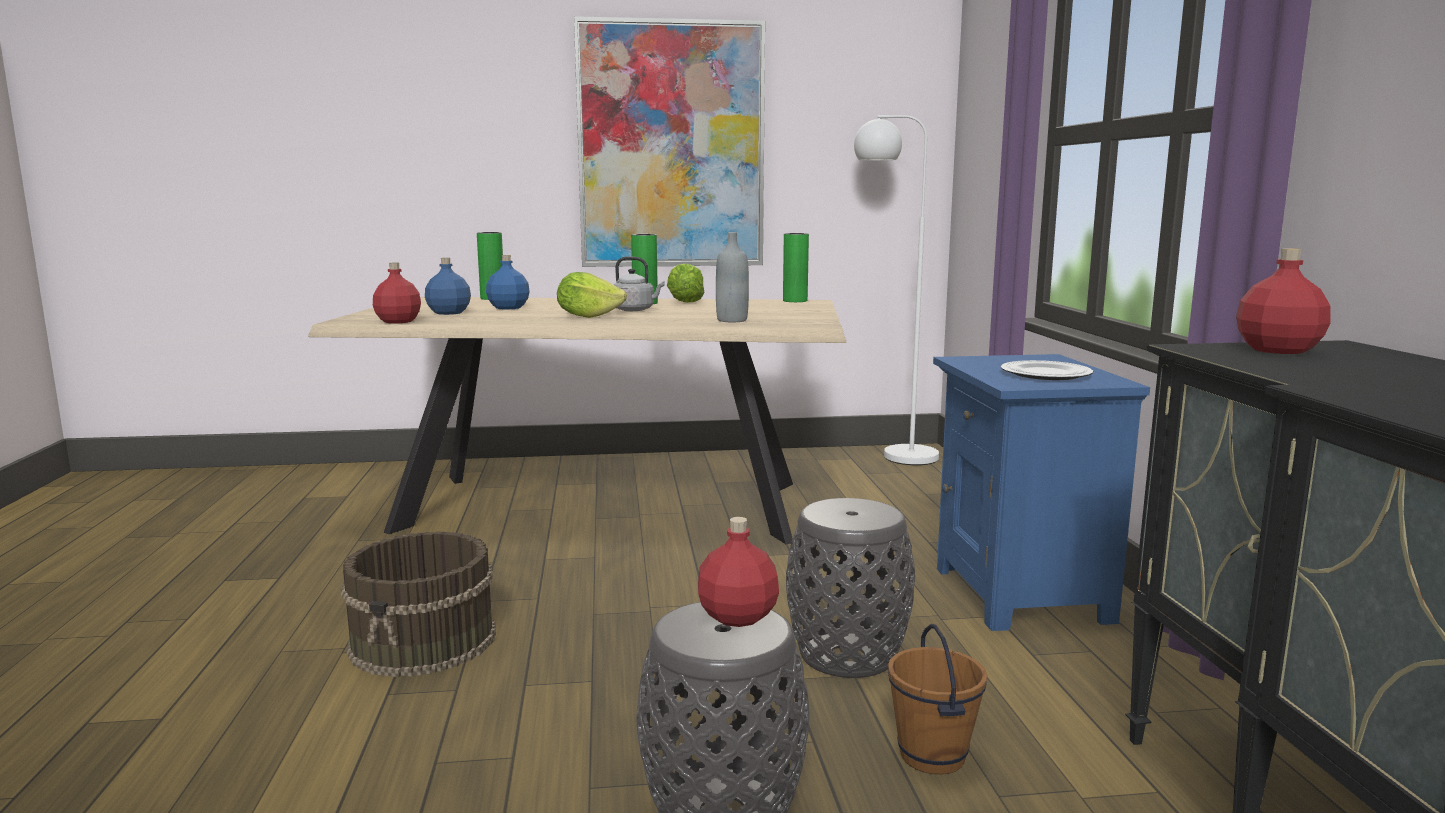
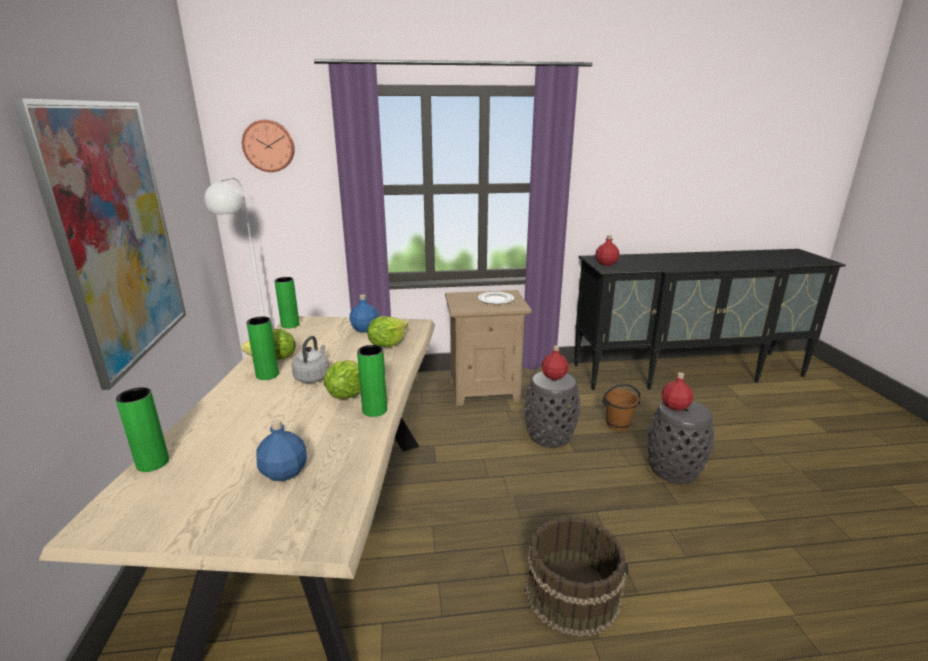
camera: 90 degrees left, 10 degrees up
red bottle [373,263,421,323] -> red bottle moved to [542,345,568,380]
blue bottle [486,255,530,310] -> blue bottle moved to [350,294,379,333]
grey bottle [716,232,749,322] -> lettuce [367,316,408,347]
blue nightstand [933,354,1150,631] -> beige nightstand [445,290,532,406]
none -> wall clock [242,120,295,172]
none -> green vase [357,345,387,417]

